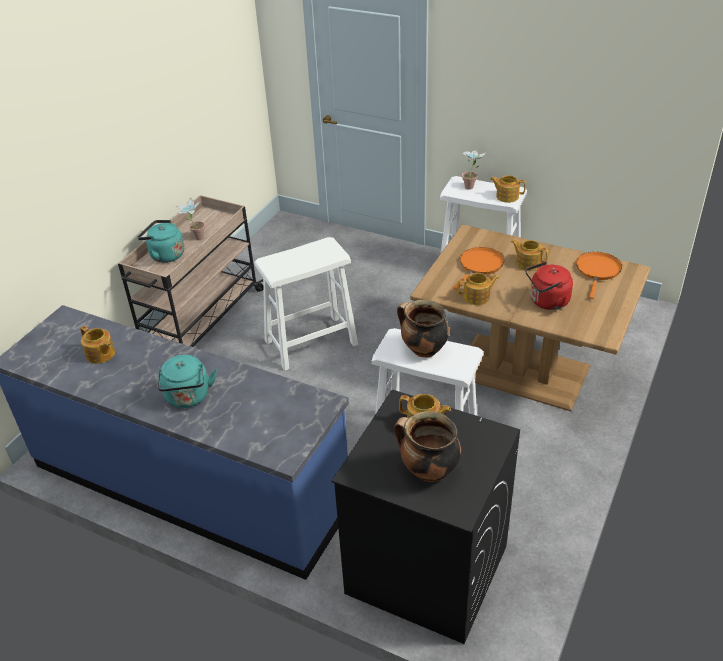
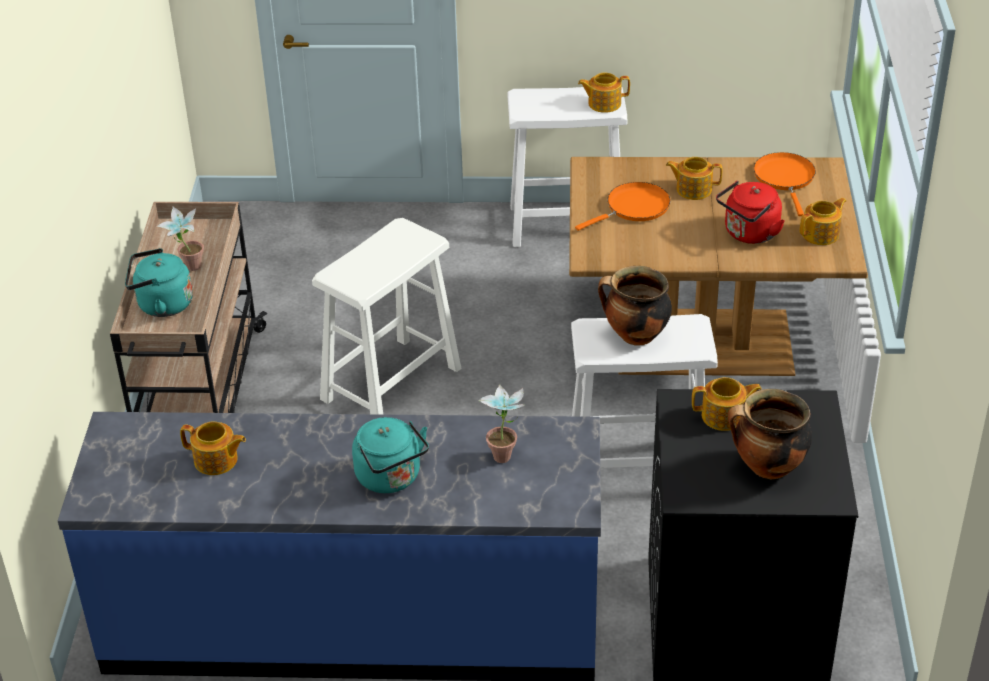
camera: 25 degrees left, 0 degrees up
orange frying pan [453,247,504,290] -> orange frying pan turned 45 degrees clockwise [575,182,670,231]
teapot [458,273,499,305] -> teapot moved to [800,198,846,245]
potted plant [462,149,486,190] -> potted plant moved to [478,384,525,463]

